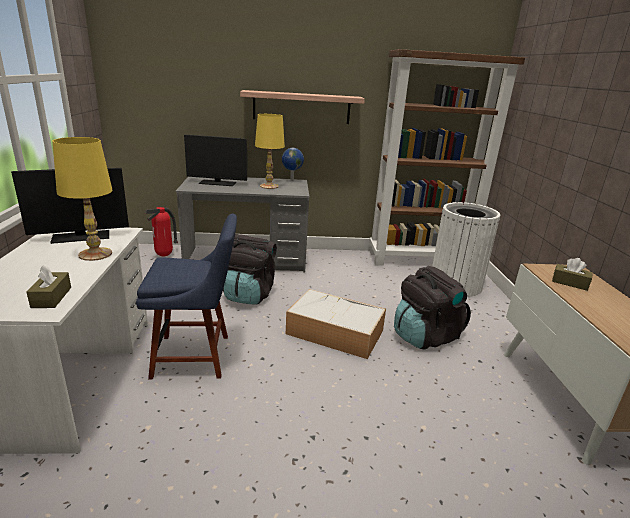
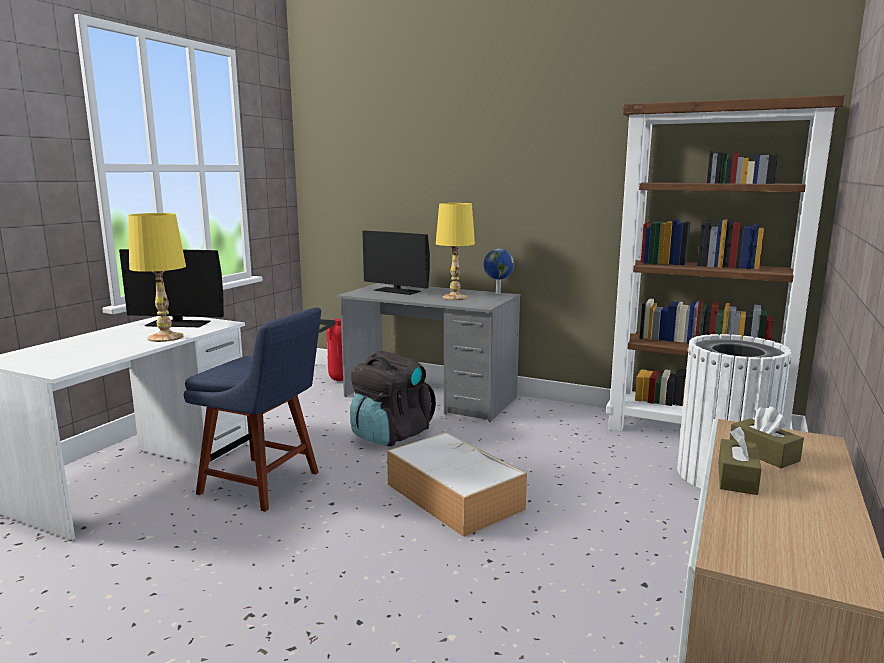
camera: 30 degrees right, 10 degrees down
brown tissue box [26,265,71,308] -> brown tissue box moved to [718,427,761,495]
shelf [240,90,365,124] -> none
black backpack [394,266,471,350] -> none

